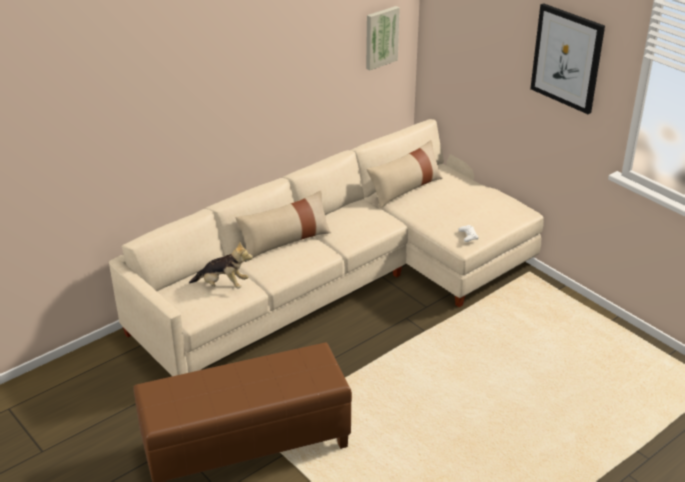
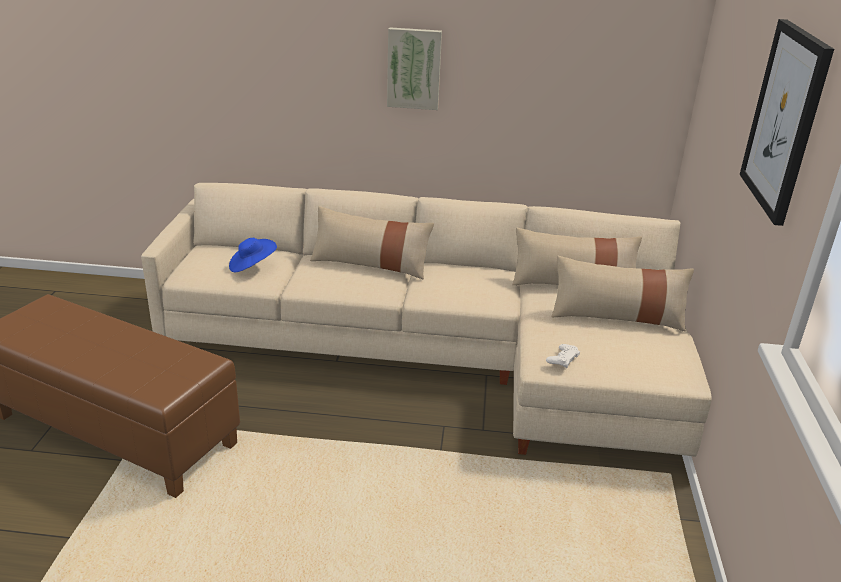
camera: 45 degrees right, 5 degrees down
plush toy [189,241,253,288] -> blue hat [229,238,277,272]
picture [366,6,400,70] -> picture moved to [387,27,442,110]
none -> beige pillow [551,256,694,331]

